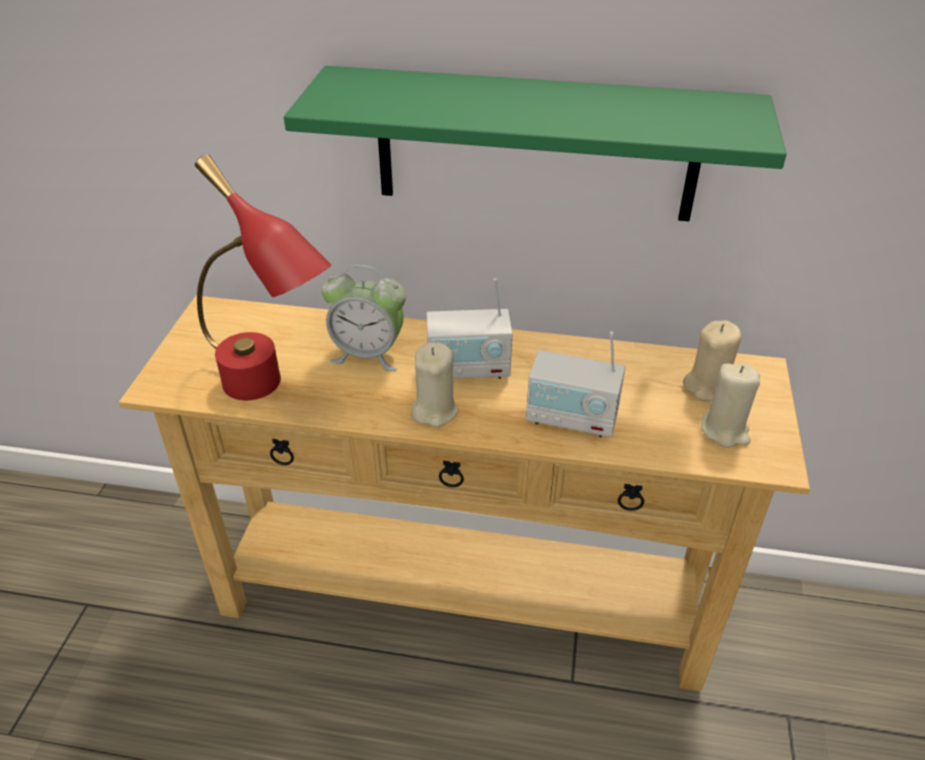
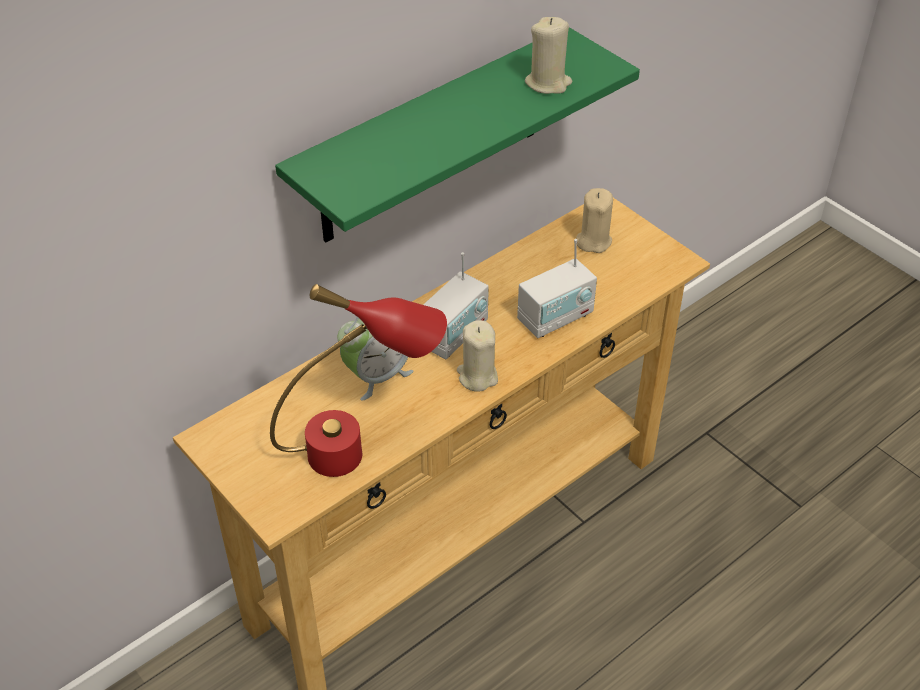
camera: 50 degrees left, 5 degrees up
beige candle [702,362,760,448] -> beige candle moved to [525,17,572,94]

